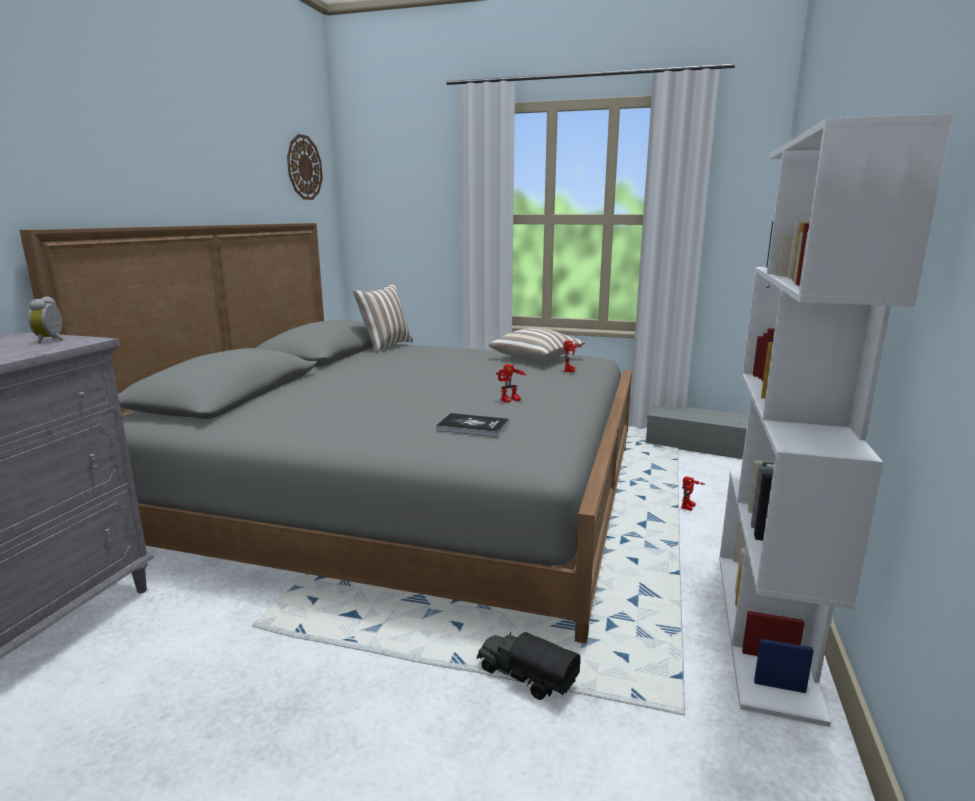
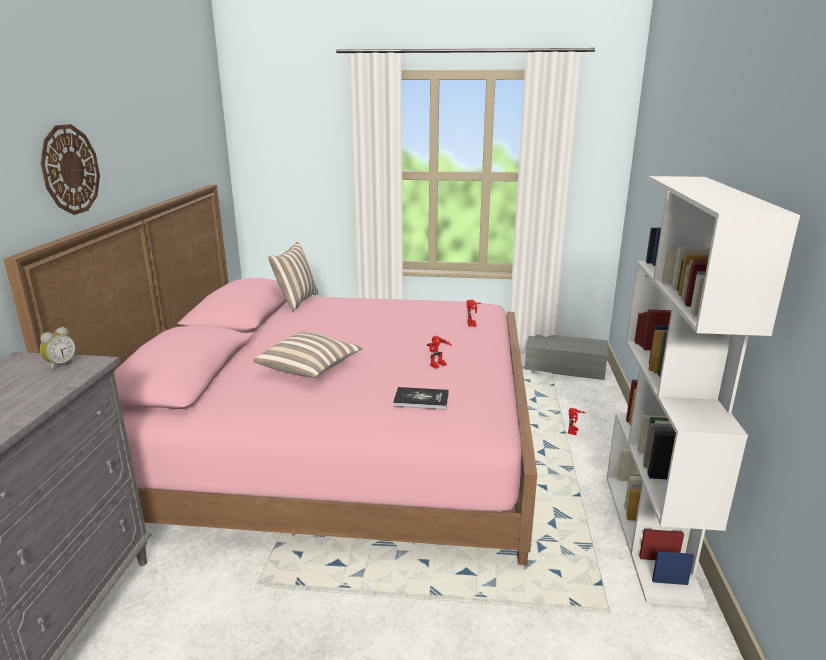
camera: 10 degrees left, 5 degrees up
grey bed [19,223,632,643] -> pink bed [3,185,537,565]
alarm clock [28,296,63,343] -> alarm clock turned 135 degrees counterclockwise [40,327,76,371]
wall clock [287,134,323,200] -> wall clock moved to [40,124,100,215]
toy truck [477,632,580,700] -> none
pillow [489,328,585,360] -> pillow moved to [253,332,362,378]

